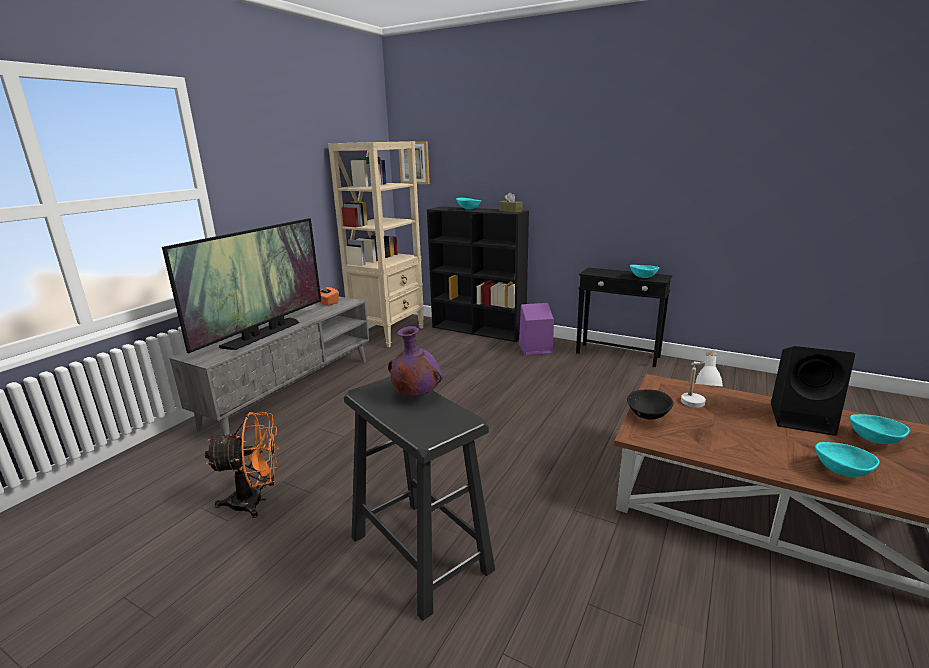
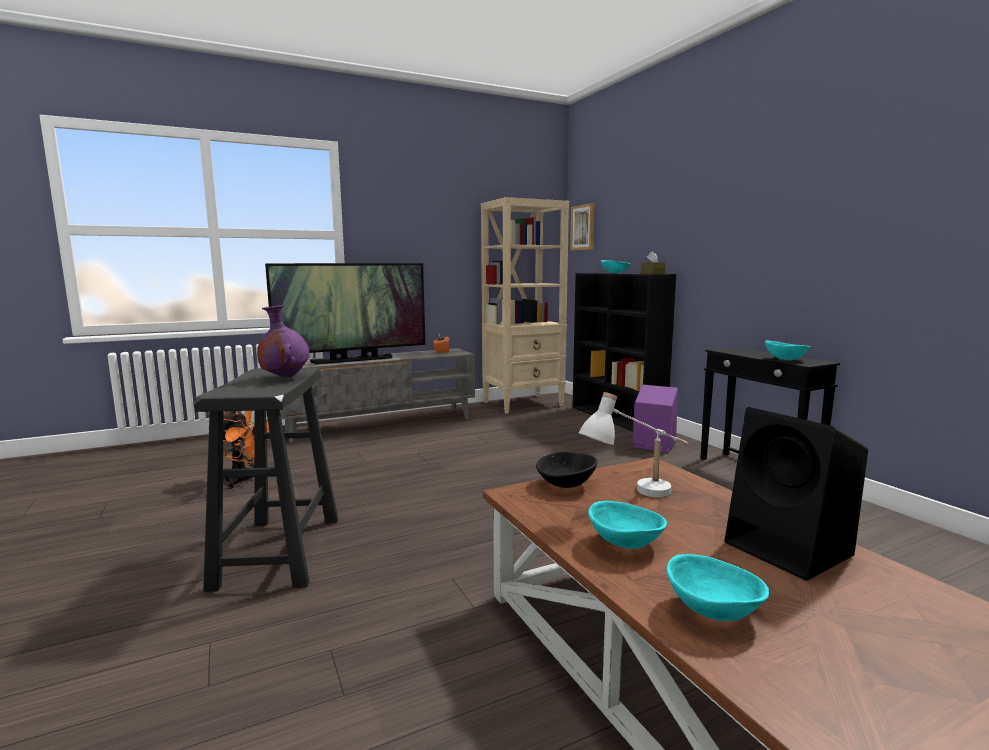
camera: 35 degrees right, 10 degrees down
turquoise bowl [850,414,910,444] -> turquoise bowl moved to [588,501,667,549]

